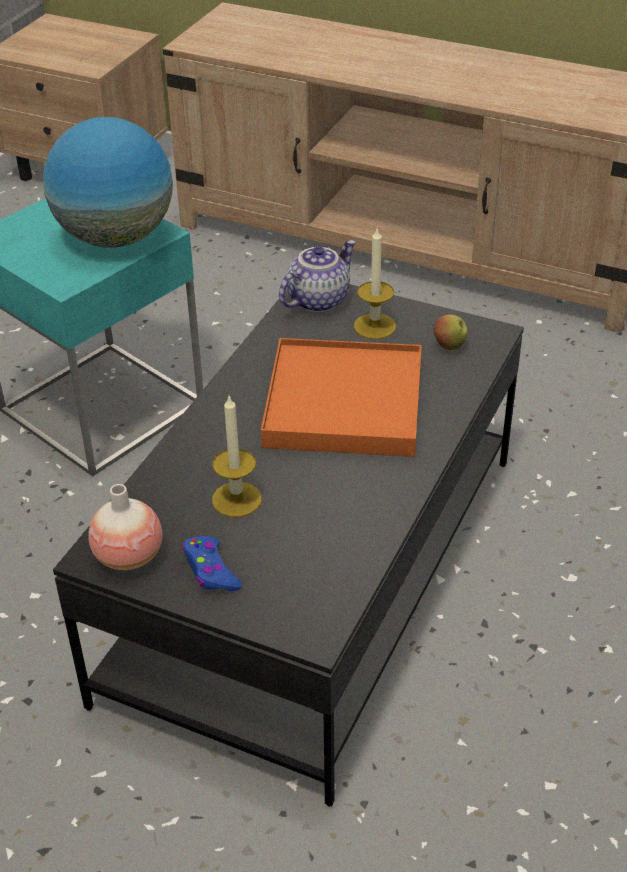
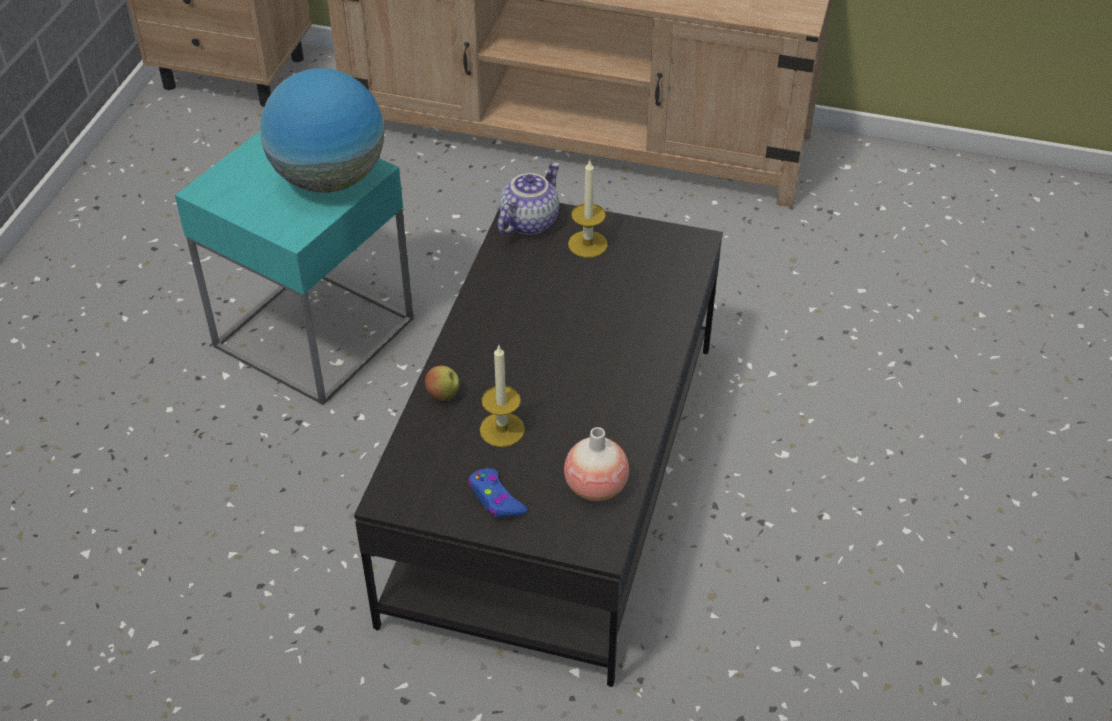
camera: 10 degrees left, 5 degrees up
vase [88,484,162,570] -> vase moved to [564,427,629,501]
orange tray [261,338,422,457] -> none
apple [434,314,468,350] -> apple moved to [425,366,459,401]

